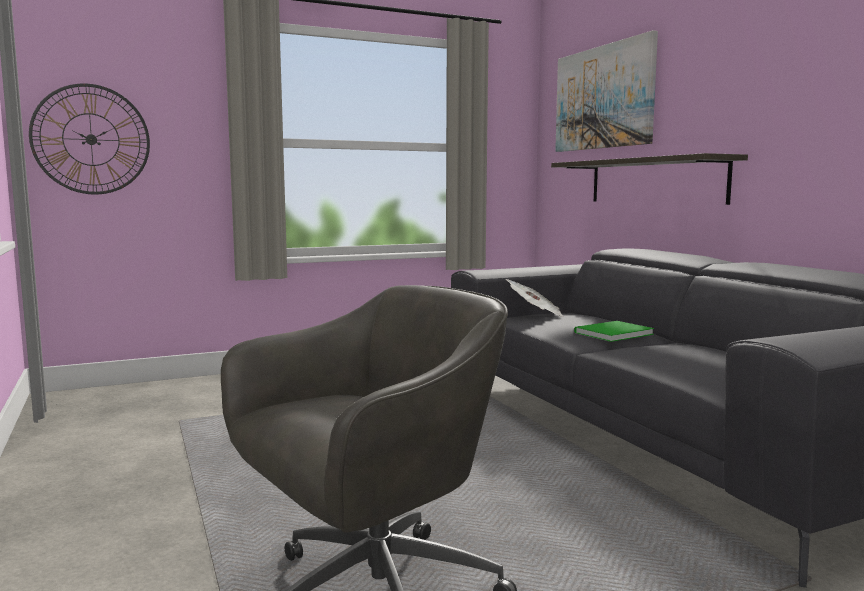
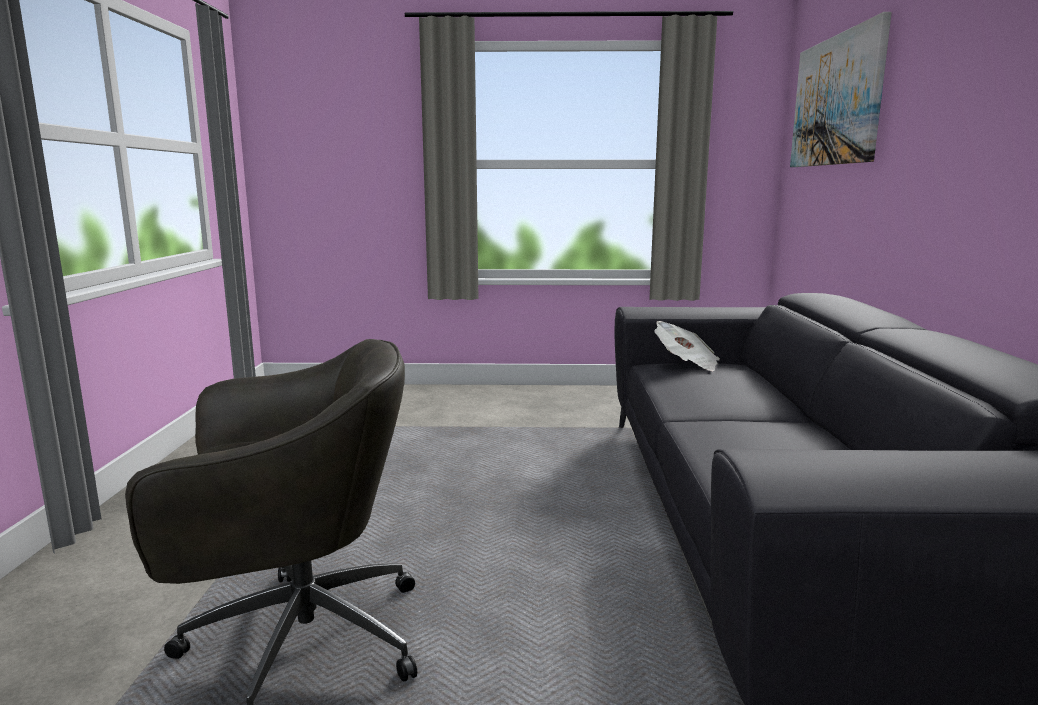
camera: 25 degrees right, 5 degrees up
wall clock [29,84,150,195] -> none
shelf [551,153,748,205] -> none
green book [574,321,654,342] -> none

